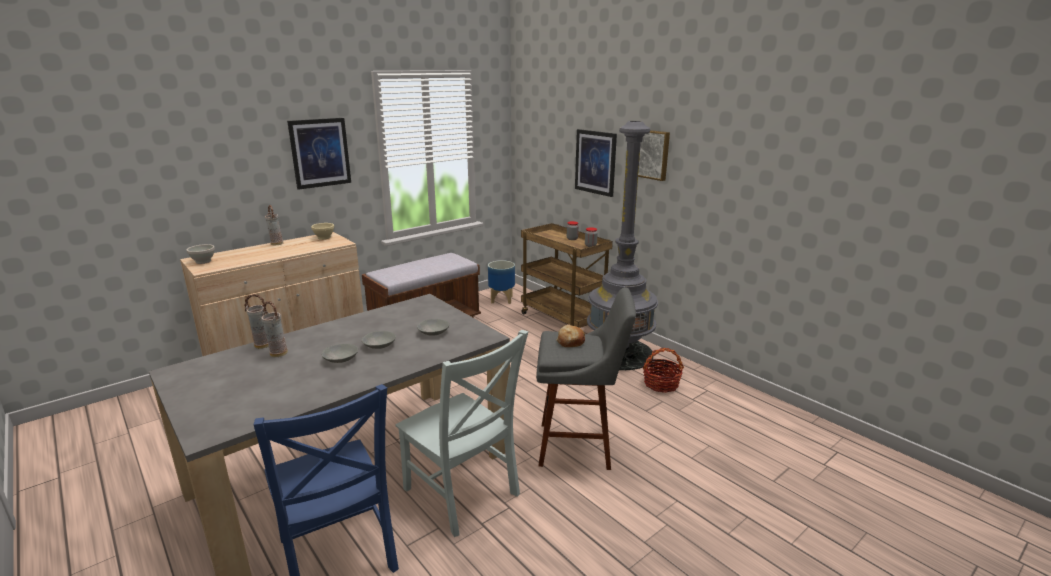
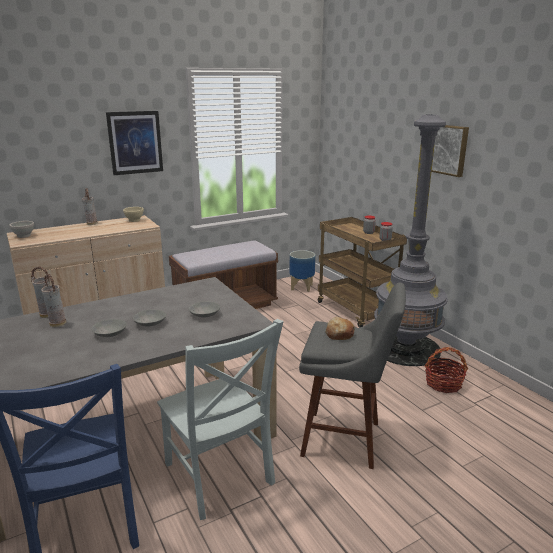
camera: 10 degrees right, 0 degrees up
picture [575,129,617,197] -> none

